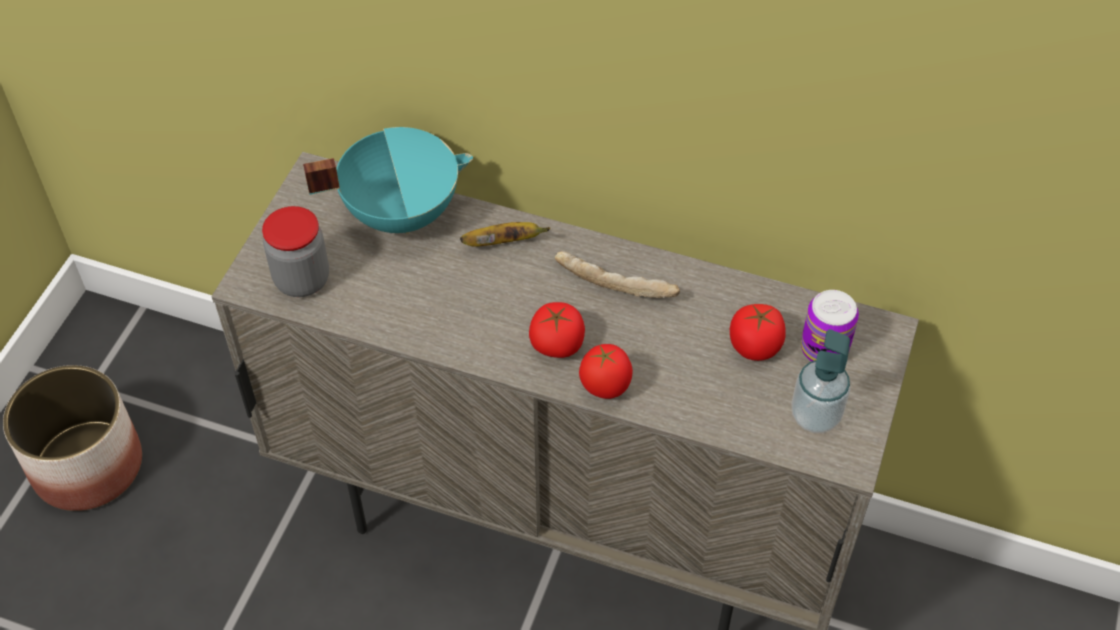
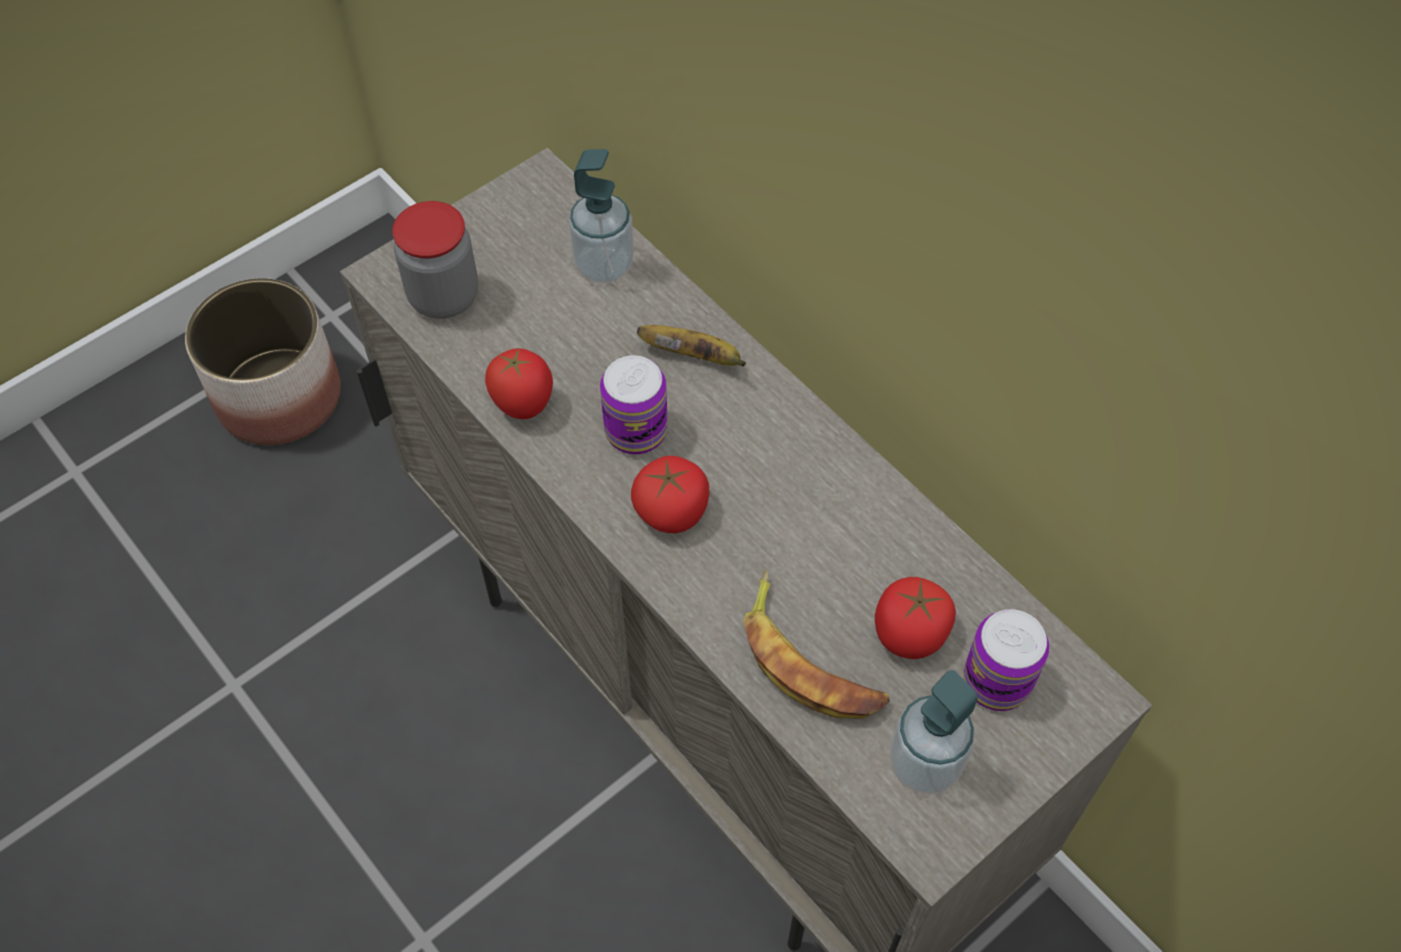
camera: 30 degrees right, 5 degrees up
turquoise cooking pot [303,127,473,234] -> soap dispenser [569,149,634,283]
bread [555,251,680,298] -> none
tomato [579,344,633,399] -> tomato moved to [485,348,553,419]
none -> can [600,355,668,454]
none -> banana [743,570,890,719]

